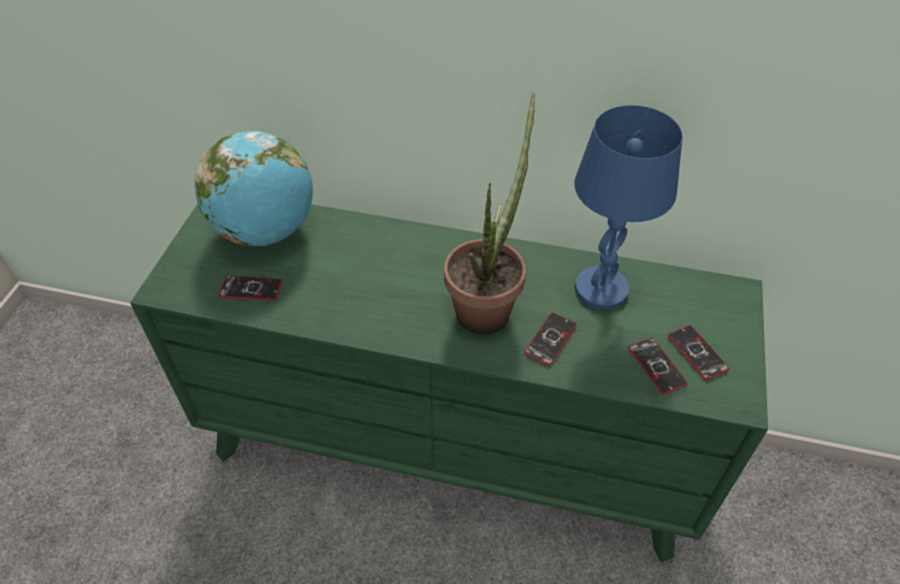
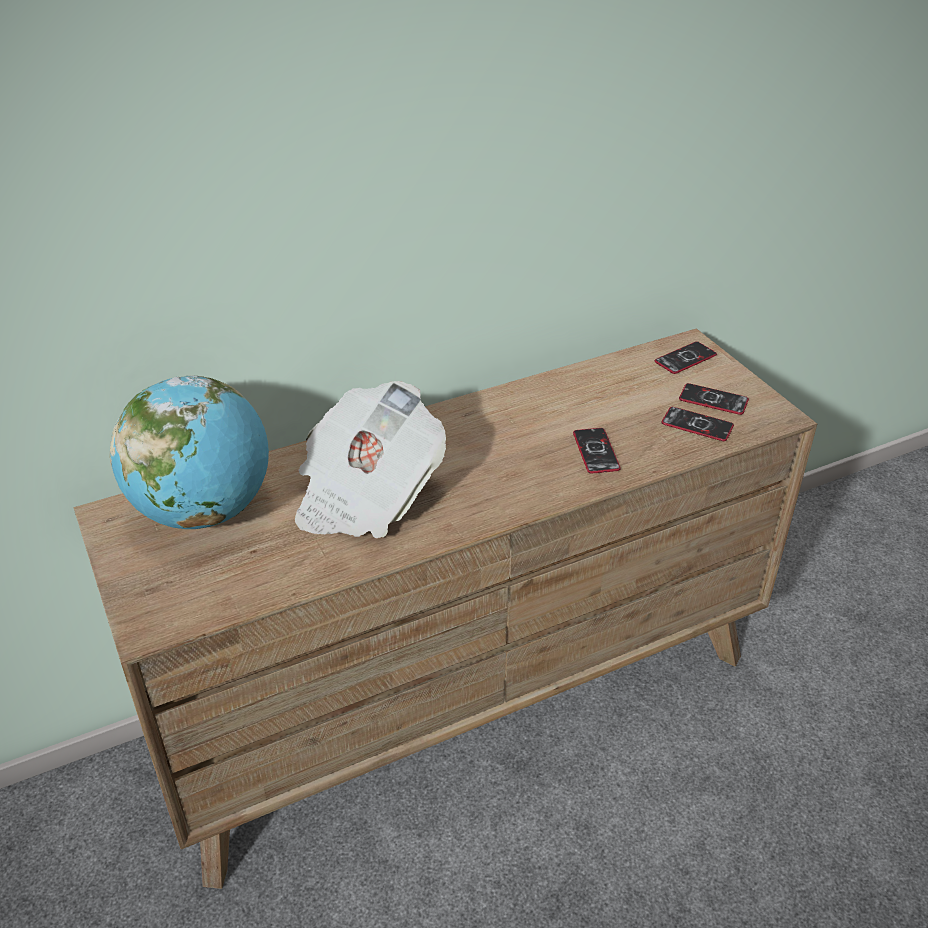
camera: 40 degrees left, 10 degrees down
green dresser [130,204,768,562] -> brown dresser [74,328,817,889]
phone [219,276,282,301] -> phone moved to [655,342,717,374]
potted plant [444,92,535,334] -> none
blue table lamp [574,105,683,310] -> none
none -> newspaper [294,381,446,538]

